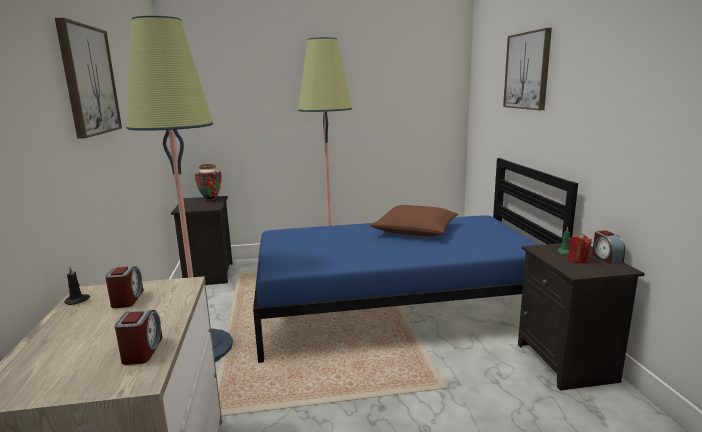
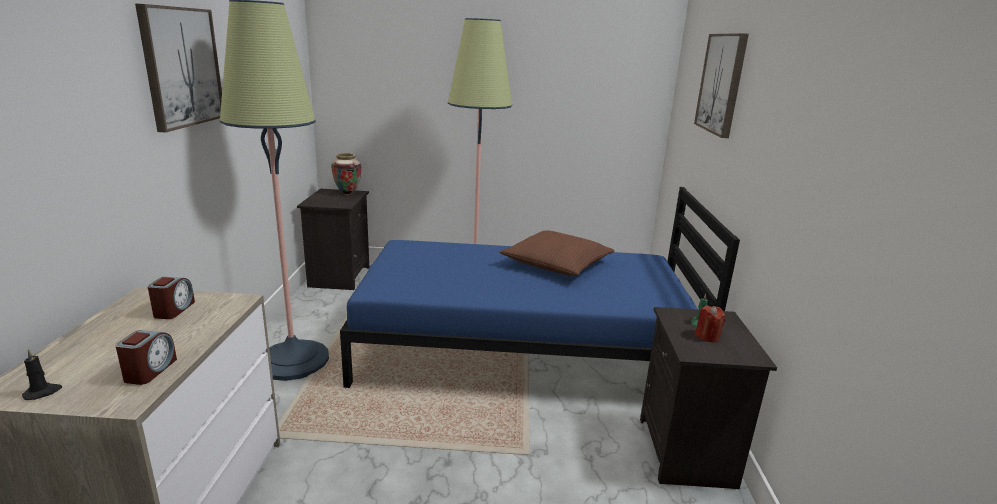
camera: 10 degrees right, 5 degrees up
black candle [64,266,90,305] -> black candle moved to [22,349,62,400]
alarm clock [592,230,625,264] -> none

